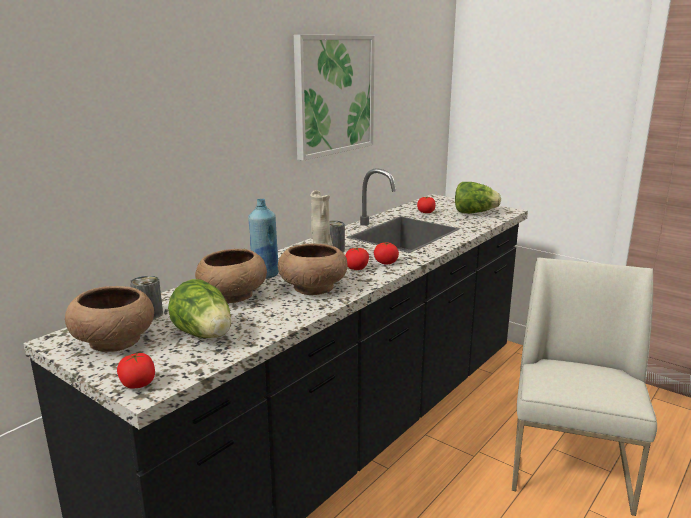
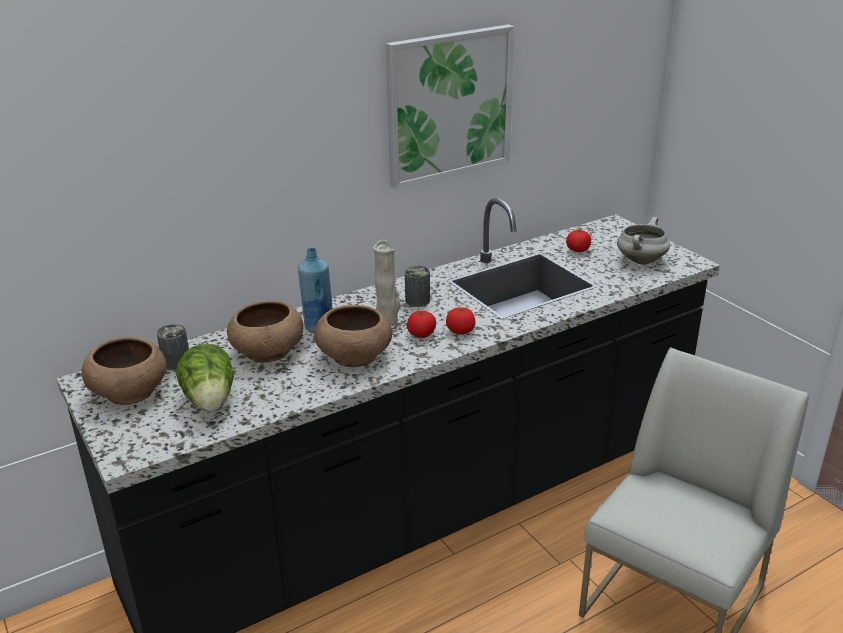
camera: 20 degrees right, 10 degrees up
tomato [117,352,155,388] -> none
lettuce [455,182,501,214] -> white cooking pot [617,217,670,264]

